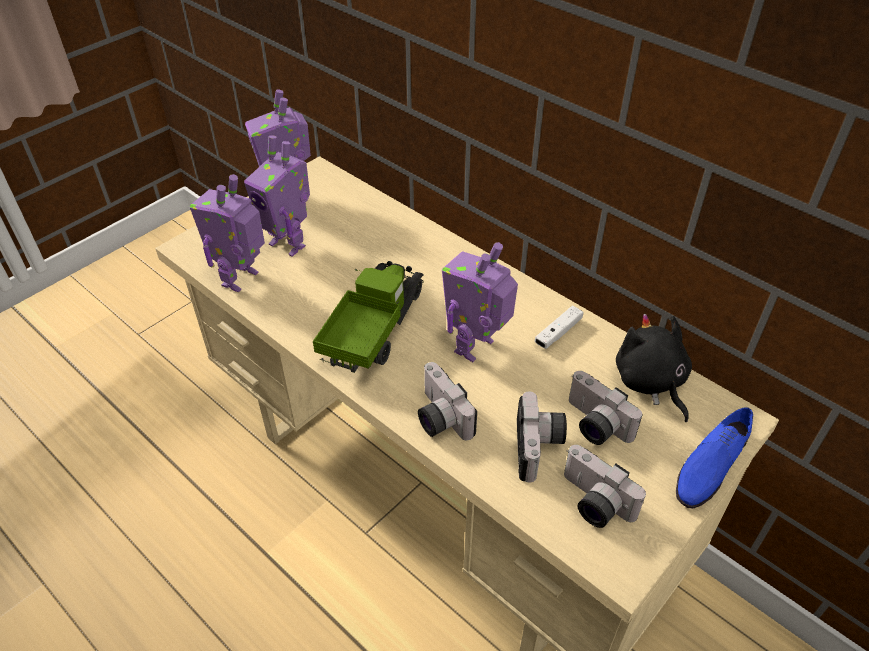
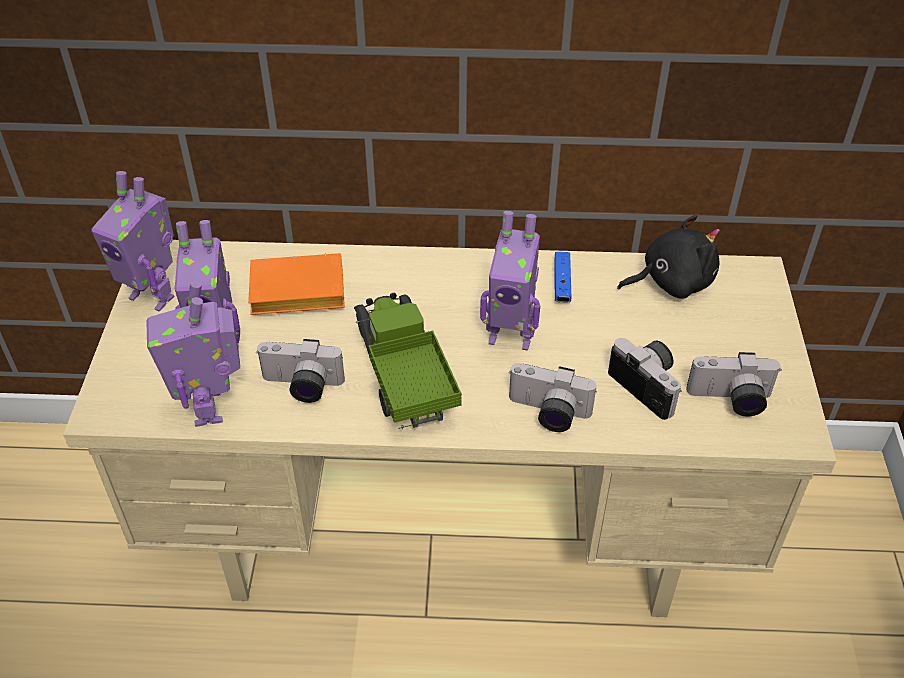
camera: 40 degrees left, 0 degrees up
toy robot [442,242,518,362] -> toy robot turned 75 degrees counterclockwise [480,211,540,351]
white game controller [535,306,584,349] -> blue game controller [555,252,571,303]
camera [569,371,643,445] -> camera moved to [256,339,345,403]
black plush toy [616,314,692,422] -> black plush toy turned 135 degrees clockwise [617,215,720,299]
blue shoe [676,407,753,508] -> none
none -> orange book [248,253,345,315]

